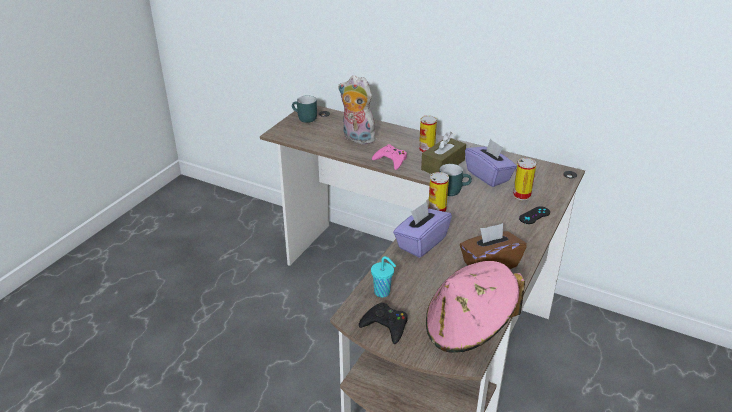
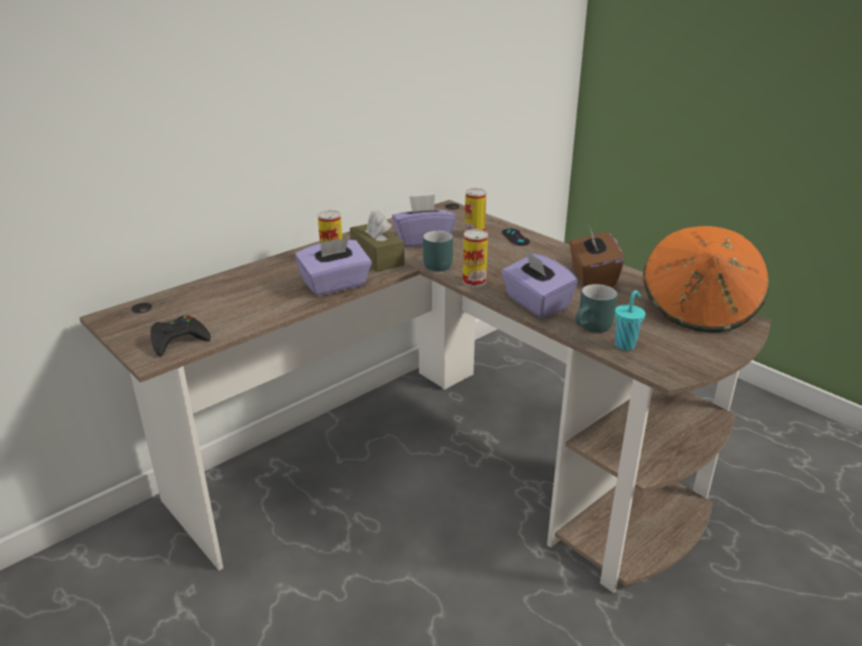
camera: 70 degrees left, 5 degrees down
turquoise mug [292,95,317,123] -> turquoise mug moved to [575,284,617,333]
plush toy [339,75,376,144] -> none
black game controller [359,302,408,344] -> black game controller moved to [150,315,211,357]
pink game controller [372,144,407,170] -> purple tissue box [295,238,372,296]
pink hat [426,261,525,353] -> orange hat [643,226,769,333]

